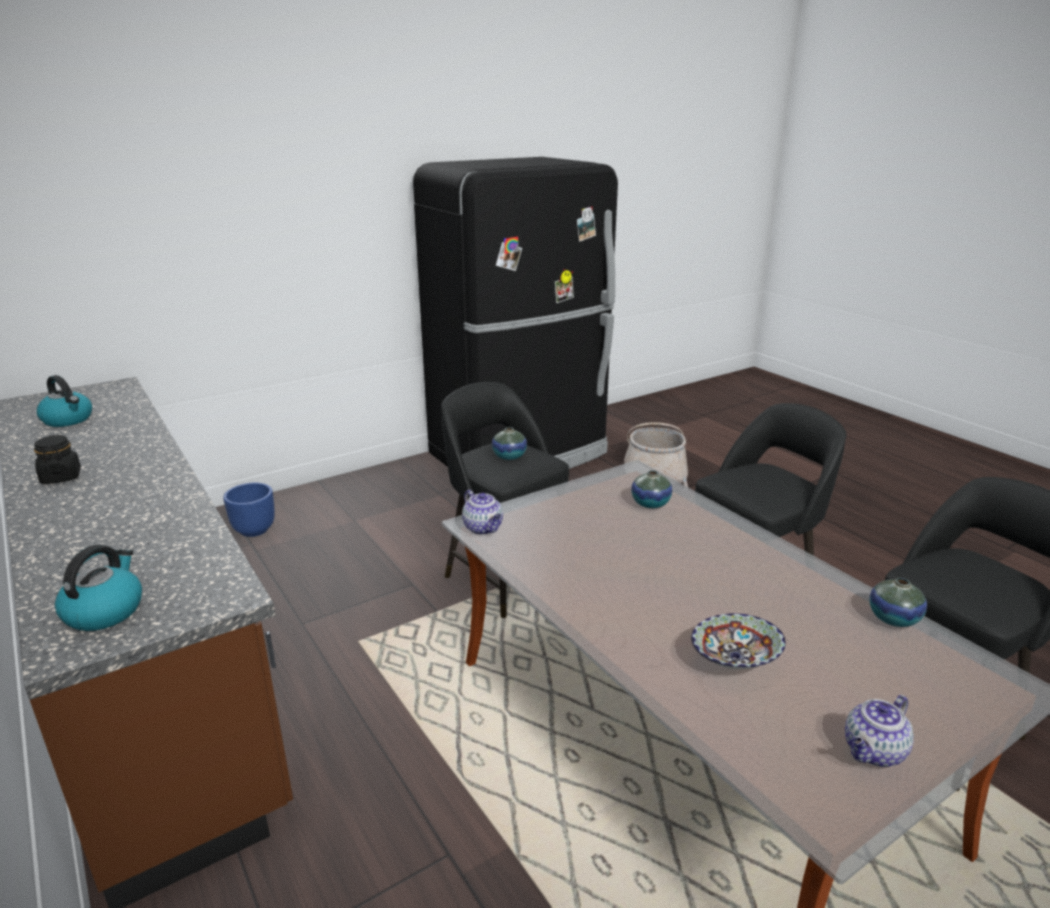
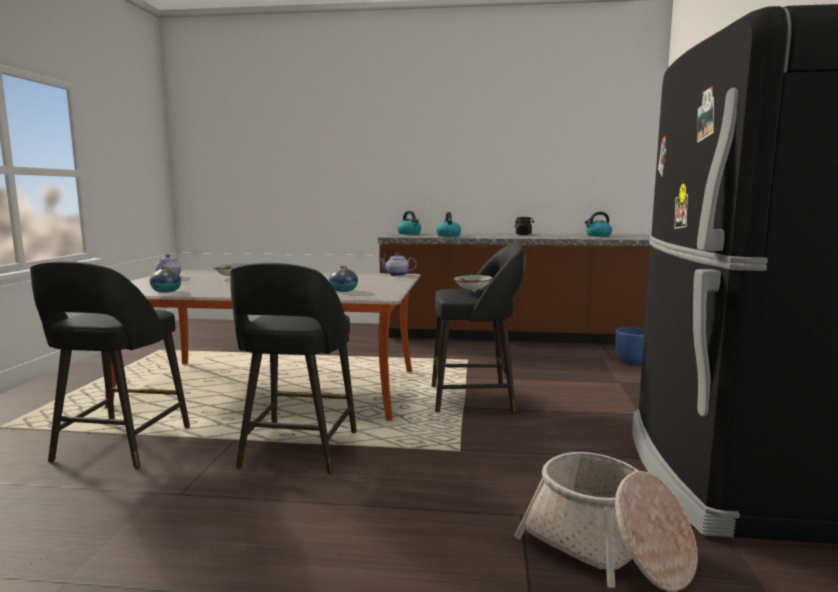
camera: 130 degrees right, 15 degrees down
vase [492,427,527,460] -> bowl [454,275,493,292]
none -> kettle [436,212,461,237]

